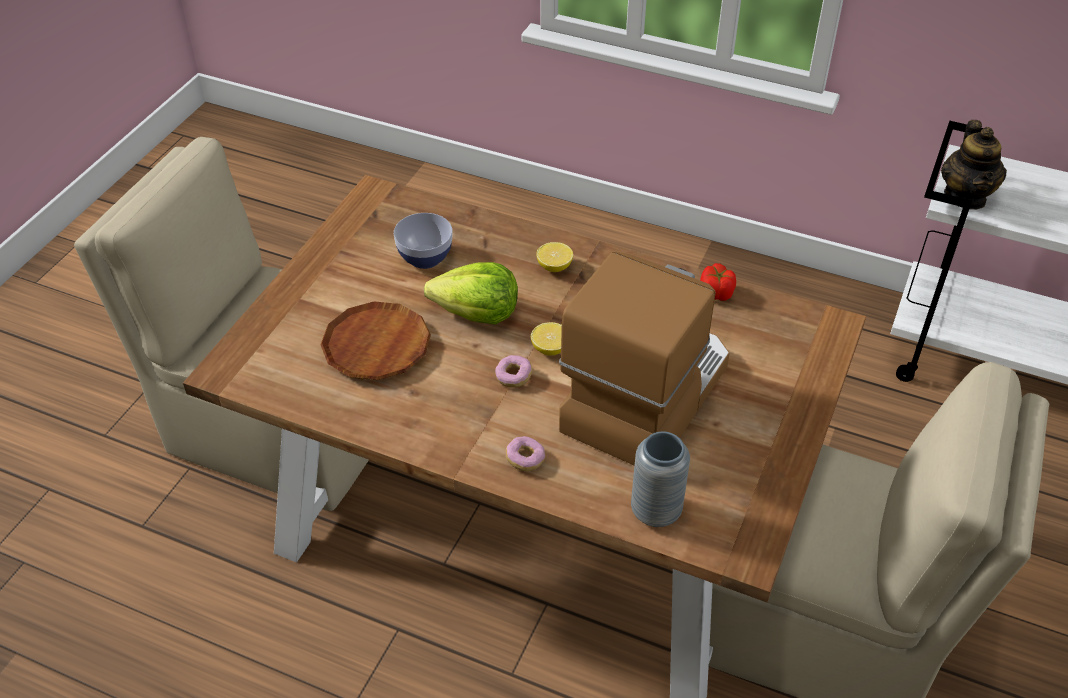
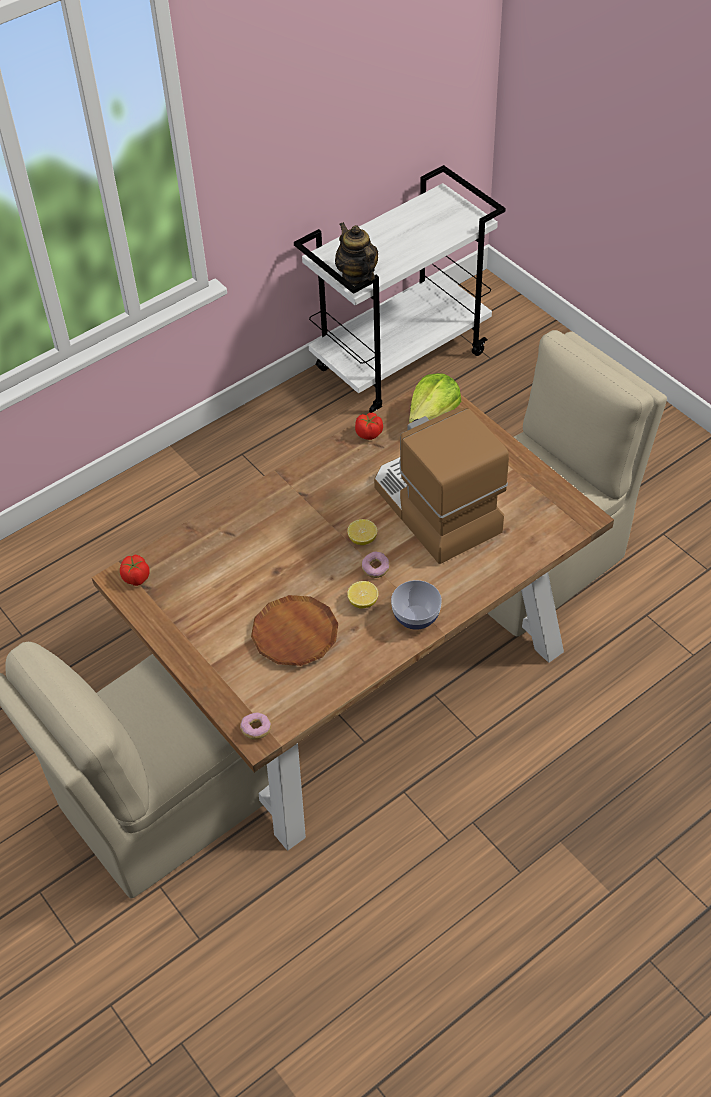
camera: 60 degrees left, 5 degrees up
bowl [394,213,452,269] -> bowl moved to [391,580,442,630]
lettuce [424,262,518,325] -> lettuce moved to [409,373,462,423]
donut [506,436,545,471] -> donut moved to [240,713,271,740]
lemon [536,242,573,272] -> lemon moved to [347,581,378,609]
grey vase [631,432,690,527] -> none
teapot [941,120,1007,210] -> teapot turned 150 degrees counterclockwise [335,222,378,286]
none -> tomato [120,555,150,586]

